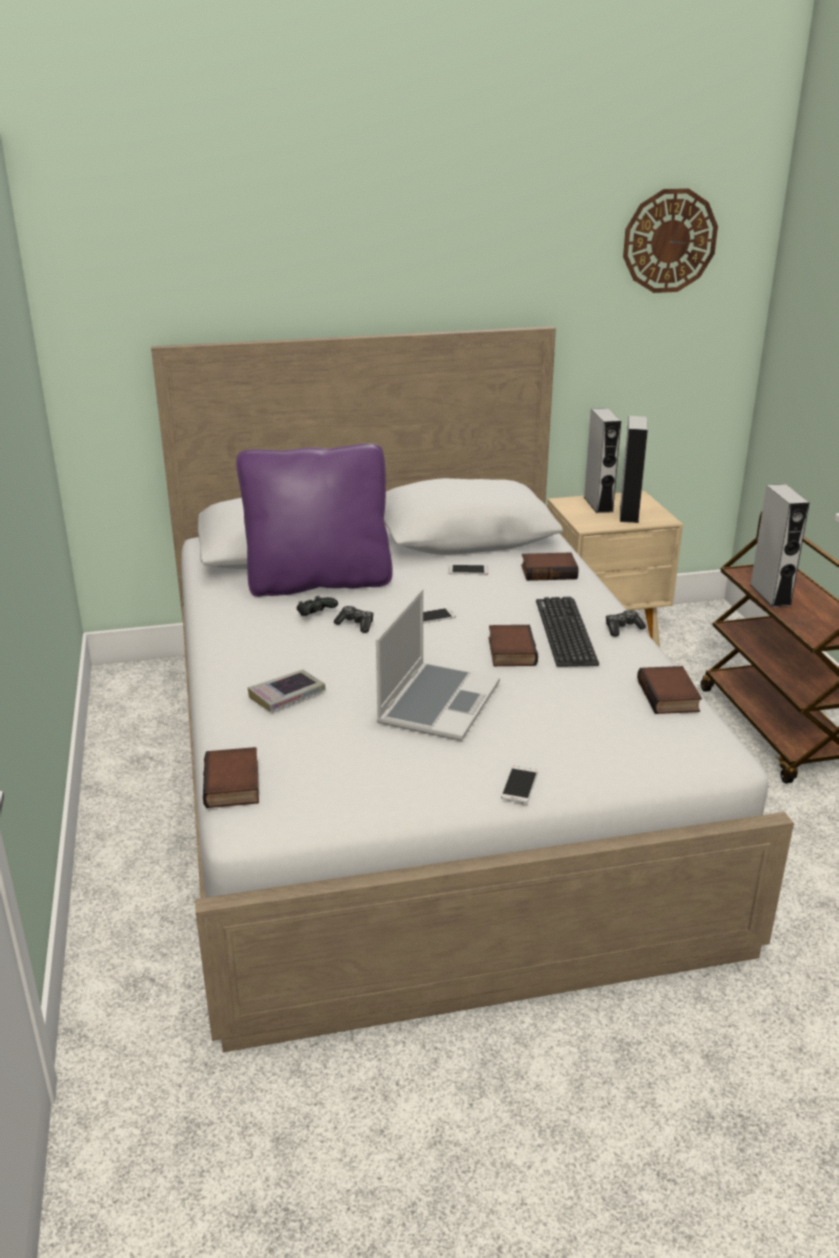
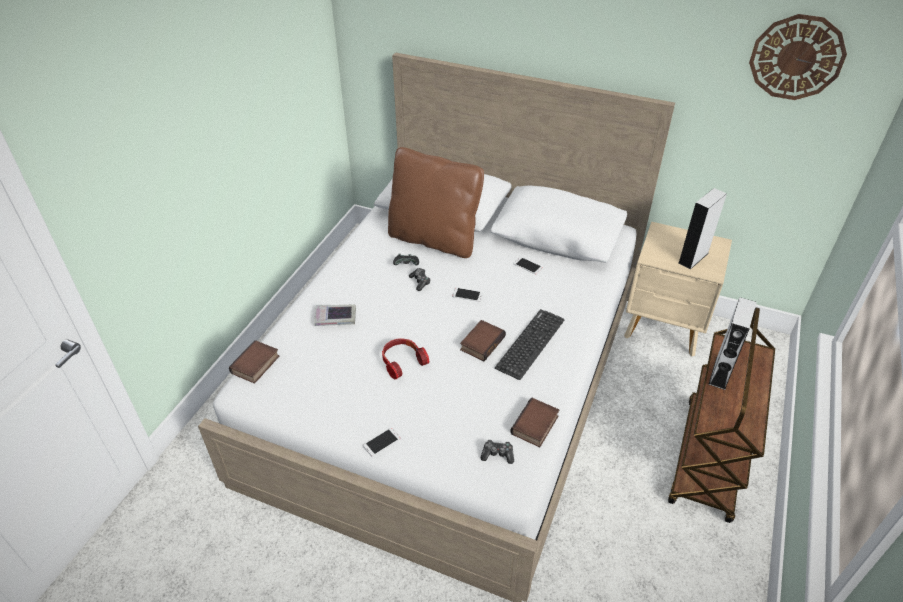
camera: 35 degrees right, 15 degrees up
purple pillow [236,443,393,597] -> brown pillow [388,147,484,258]
laptop [376,589,500,741] -> headphones [382,338,429,380]
book [521,553,578,581] -> none
grey speaker [584,408,621,513] -> none
game controller [606,610,646,637] -> game controller moved to [481,440,514,464]

